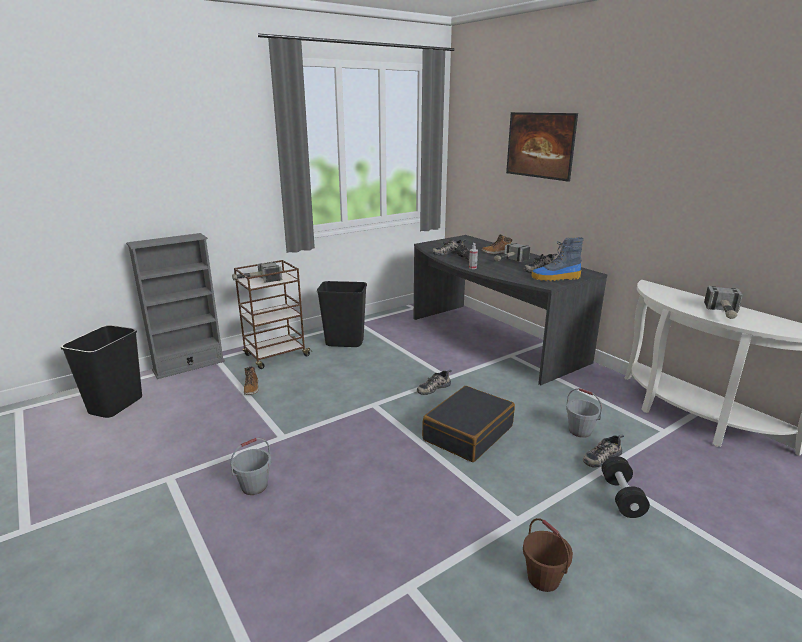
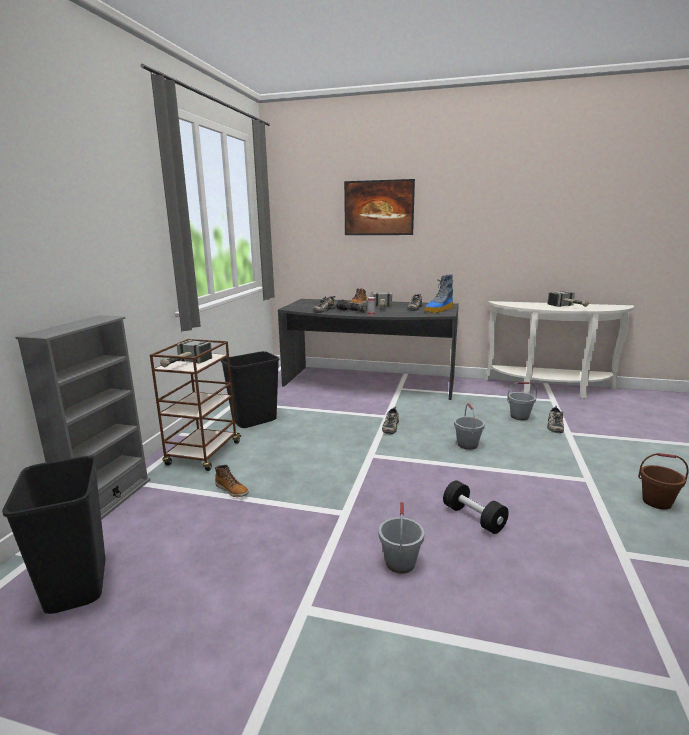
camera: 40 degrees left, 5 degrees down
black suitcase [422,386,515,462] -> grey bucket [454,403,485,450]
black dumbbell [601,456,650,518] -> black dumbbell moved to [443,481,509,534]

